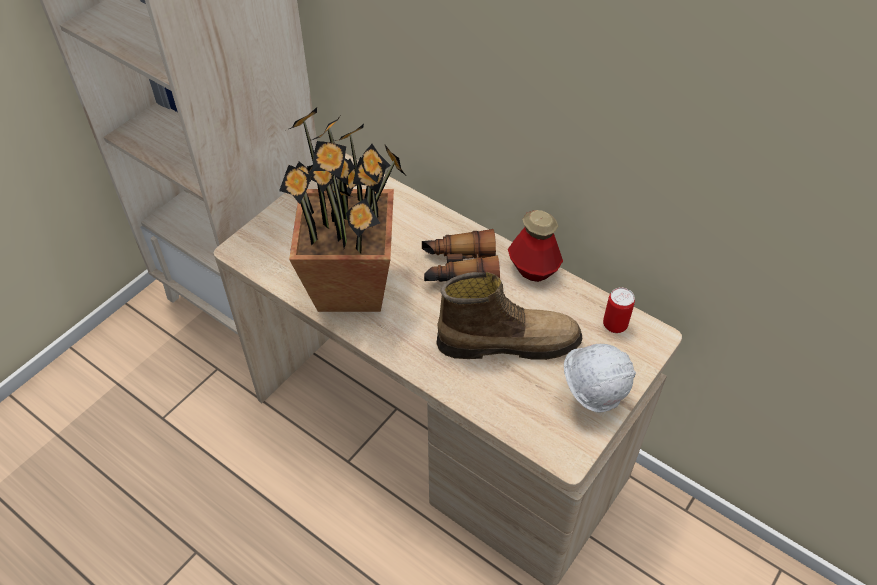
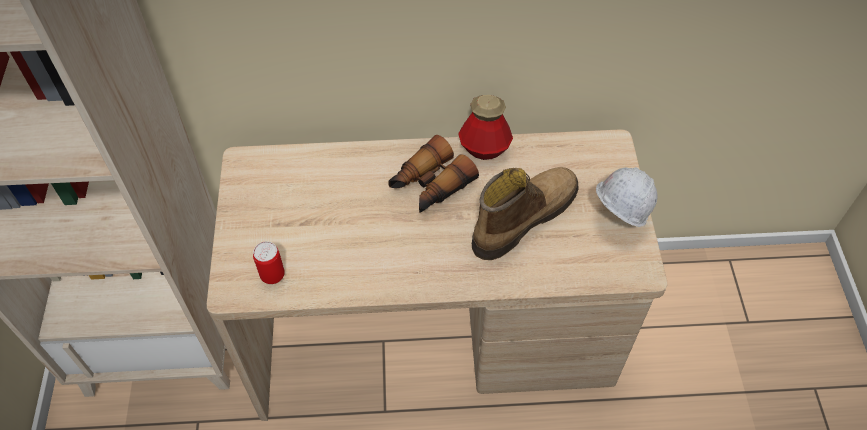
camera: 40 degrees left, 5 degrees up
potted plant [279,107,405,312] -> none
can [603,287,635,333] -> can moved to [253,241,285,284]

